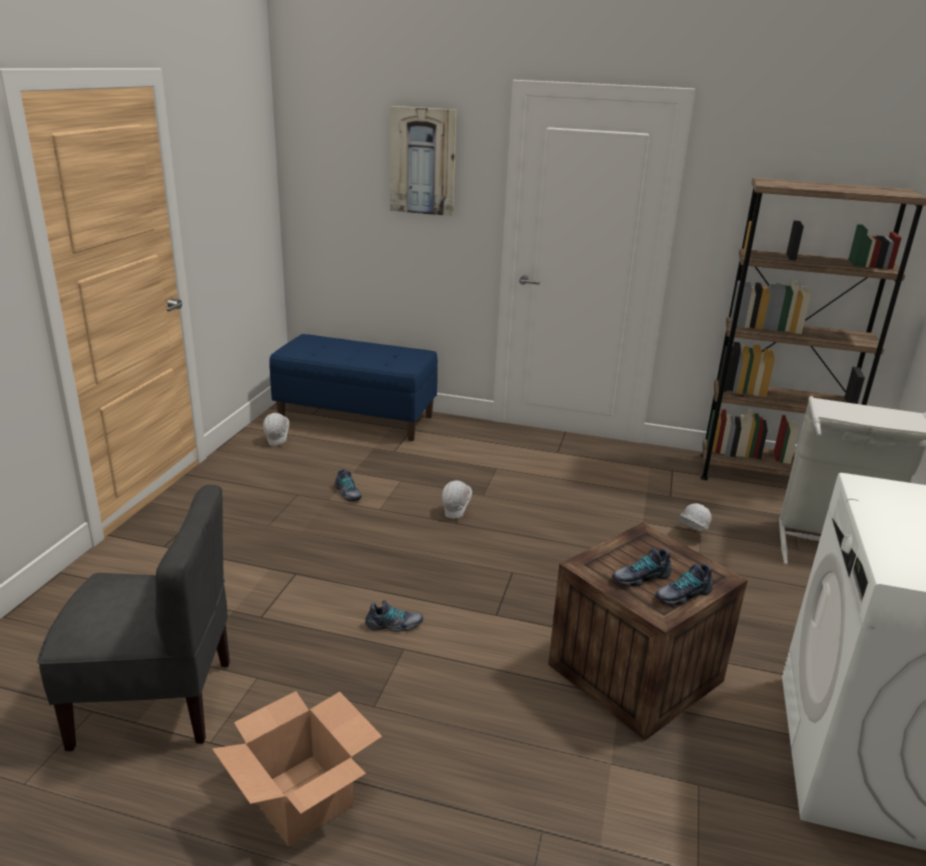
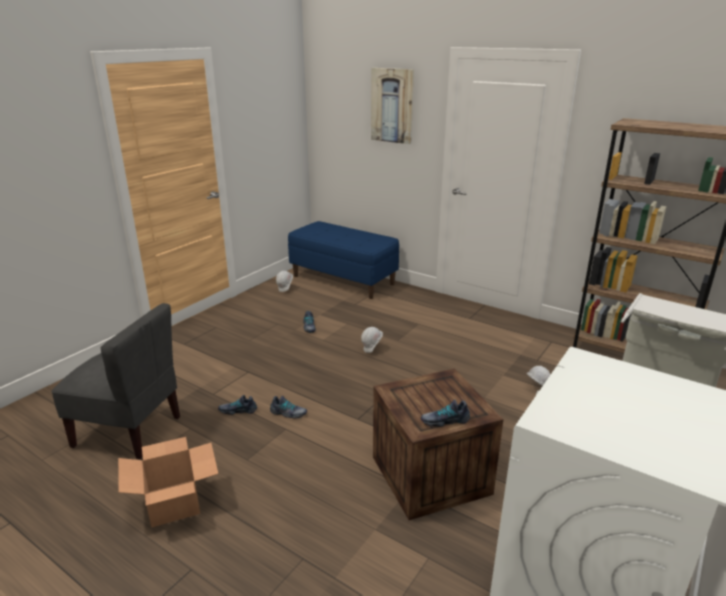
camera: 20 degrees right, 0 degrees up
shoe [612,548,672,587] -> shoe moved to [218,395,257,415]

